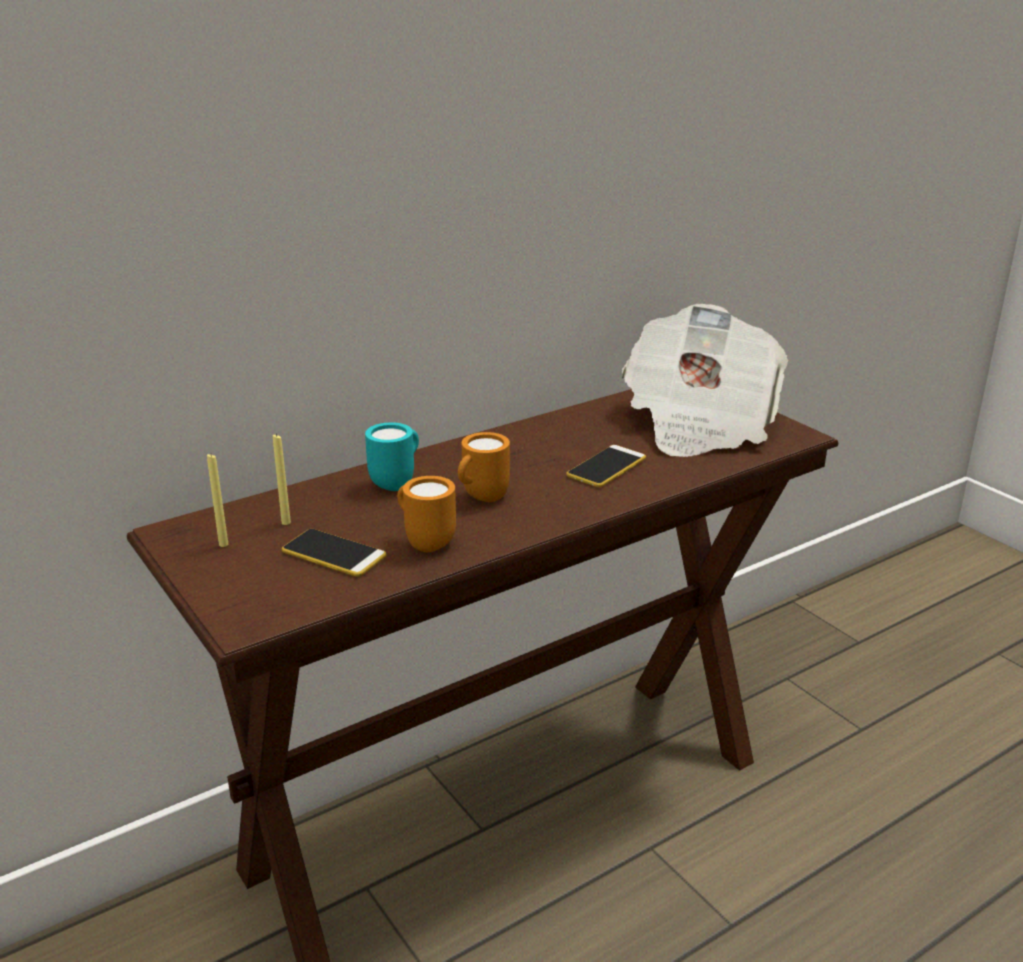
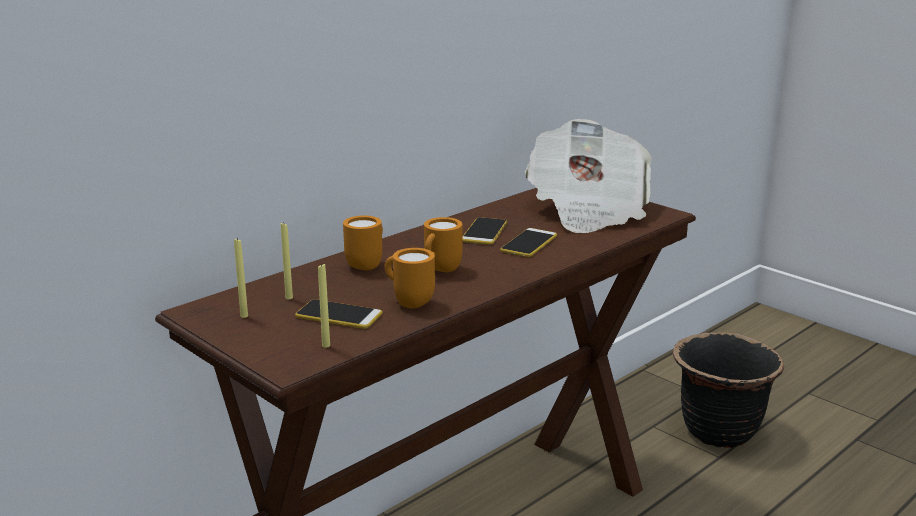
camera: 10 degrees left, 5 degrees down
turquoise mug [365,422,419,491] -> orange mug [343,216,383,270]
none -> yellow candle [318,263,330,348]
none -> phone [462,217,507,245]
none -> black planter [673,332,784,448]

